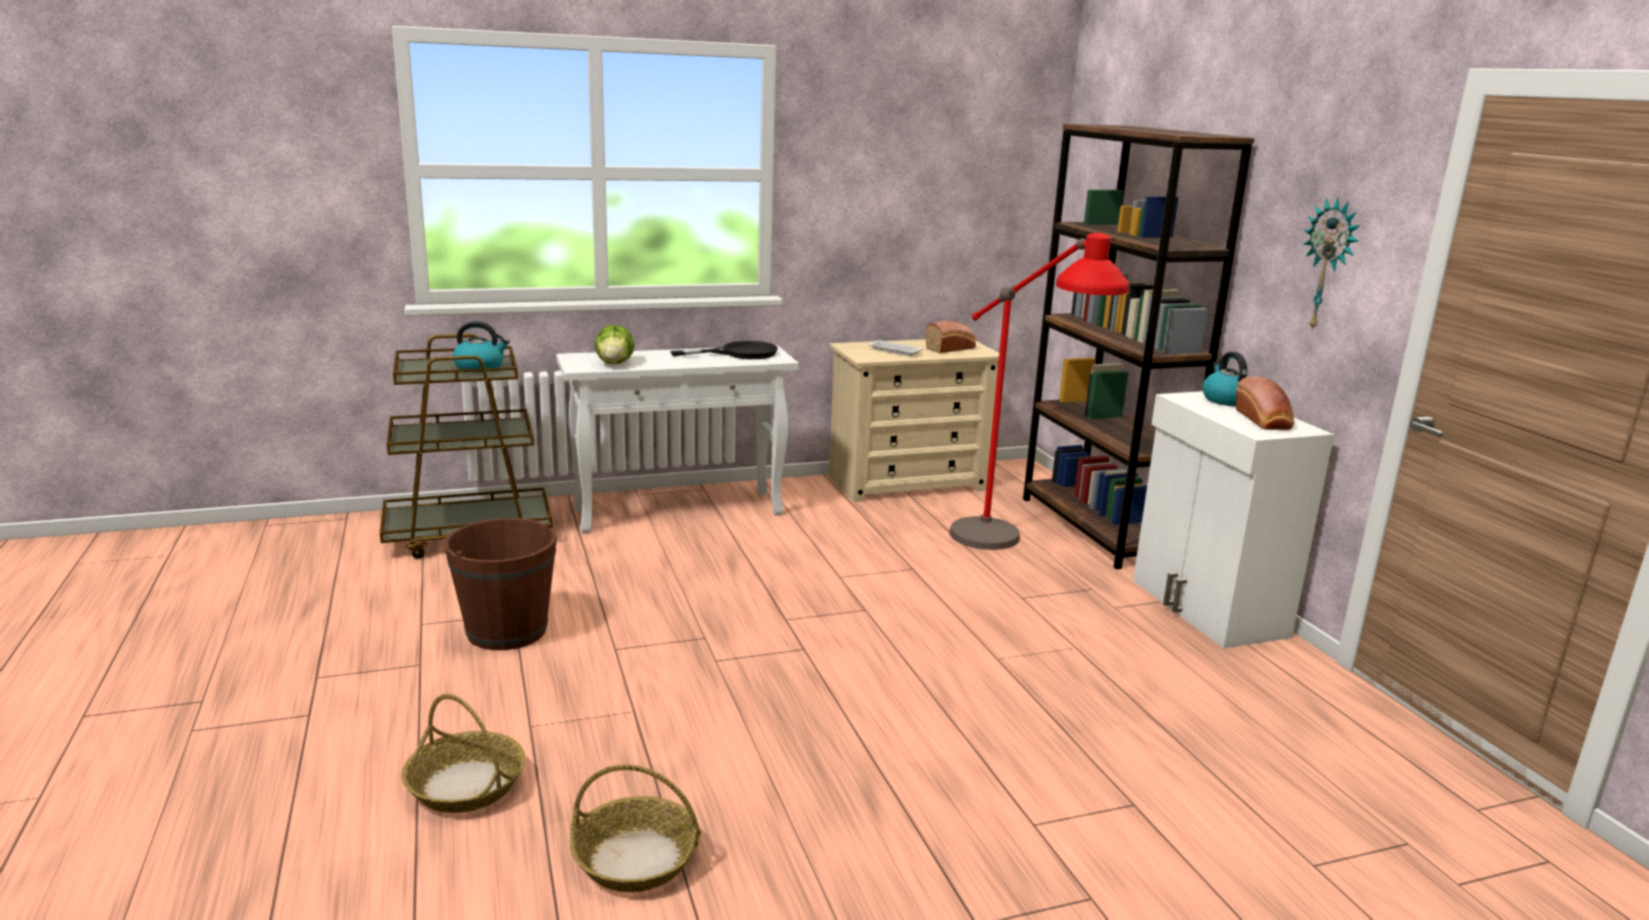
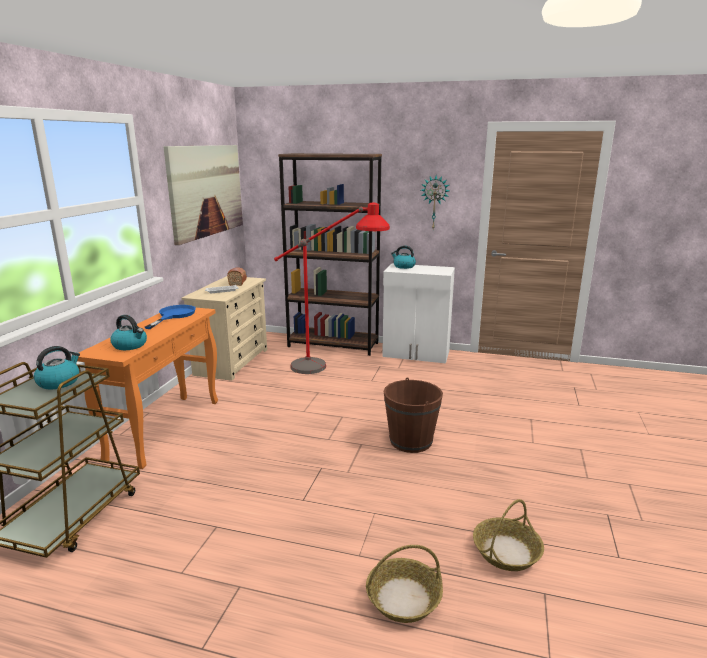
camera: 55 degrees left, 0 degrees up
brown bucket [444,518,557,650] -> brown bucket moved to [383,377,443,453]
white console table [556,345,799,533] -> orange console table [77,307,218,469]
lettuce [595,325,634,364] -> kettle [110,315,147,350]
black frying pan [670,341,778,359] -> blue frying pan [145,305,196,329]
bread [1236,376,1294,430] -> none
none -> picture [163,145,243,245]

